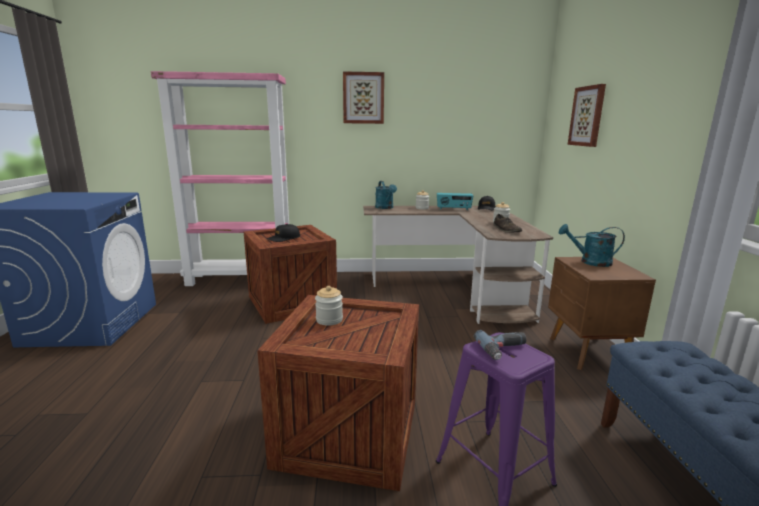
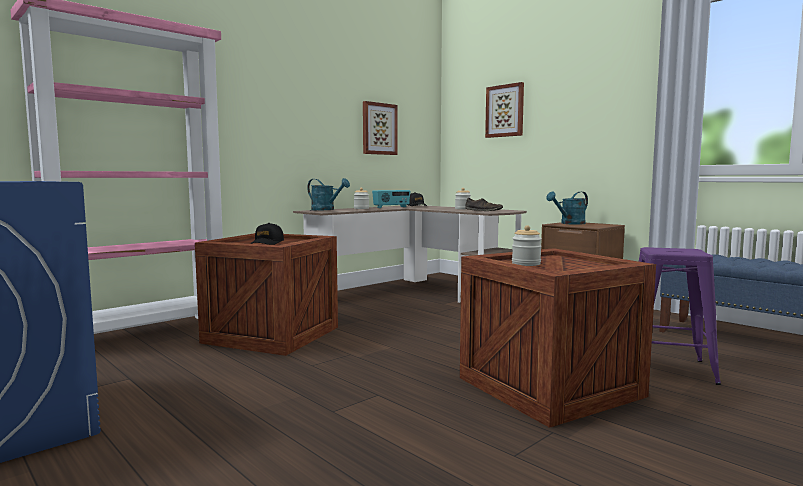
camera: 40 degrees left, 10 degrees down
picture [343,71,384,124] -> picture moved to [363,101,398,155]
power drill [474,330,527,360] -> none

